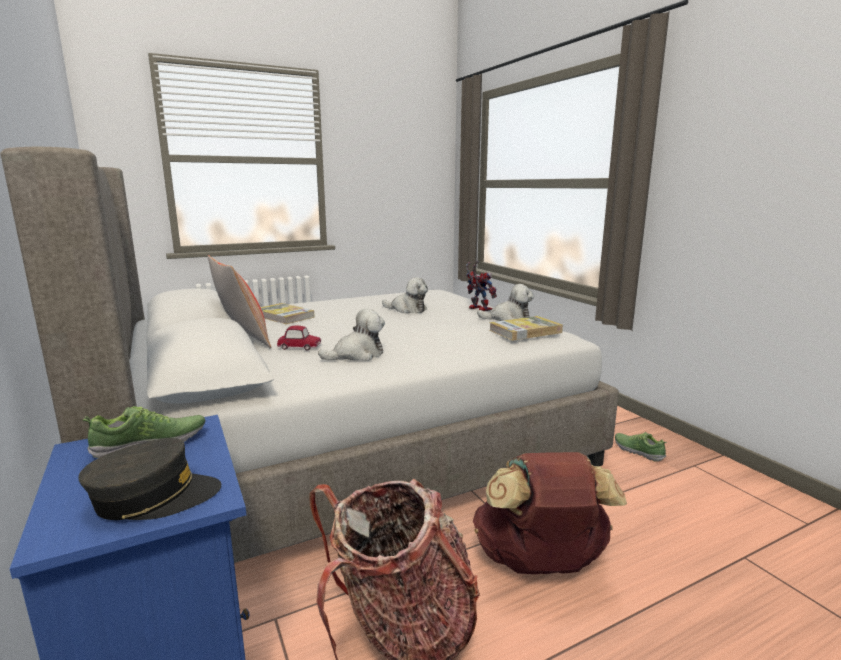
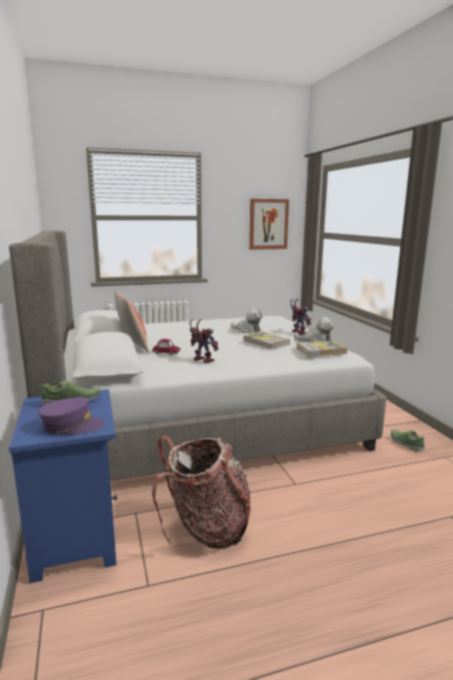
camera: 10 degrees right, 0 degrees up
grey cap [78,438,221,520] -> purple cap [38,397,105,435]
book [261,303,314,324] -> book moved to [243,331,290,349]
plush toy [318,309,385,361] -> toy robot [189,319,219,363]
brown backpack [473,452,627,574] -> none
none -> picture [249,199,289,250]

